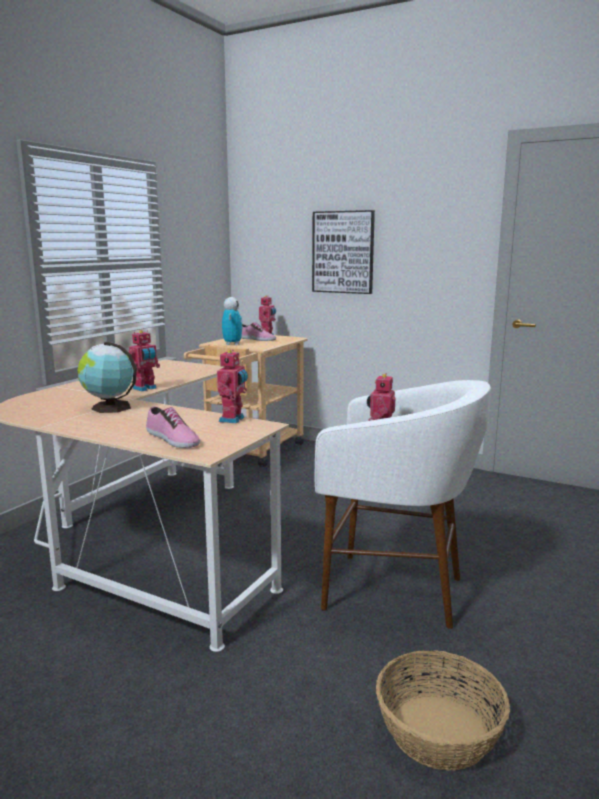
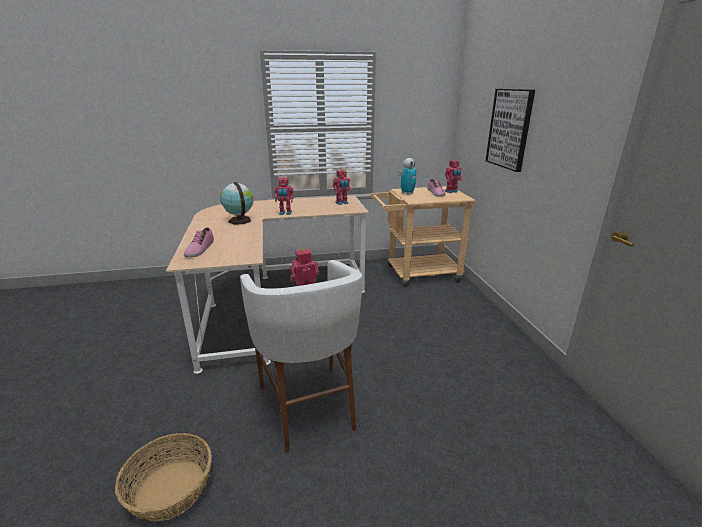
camera: 50 degrees right, 10 degrees up
toy robot [217,349,248,423] -> toy robot moved to [333,169,351,205]

